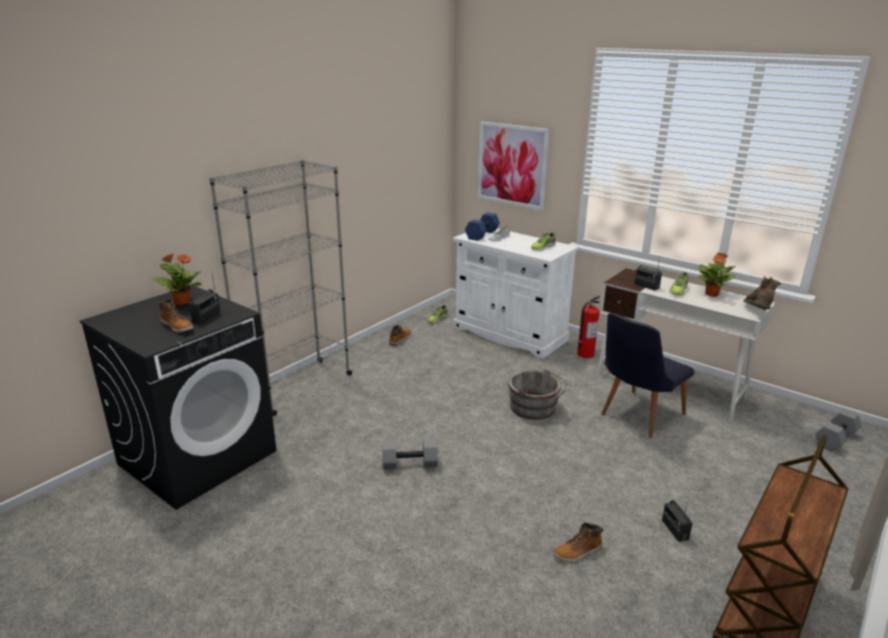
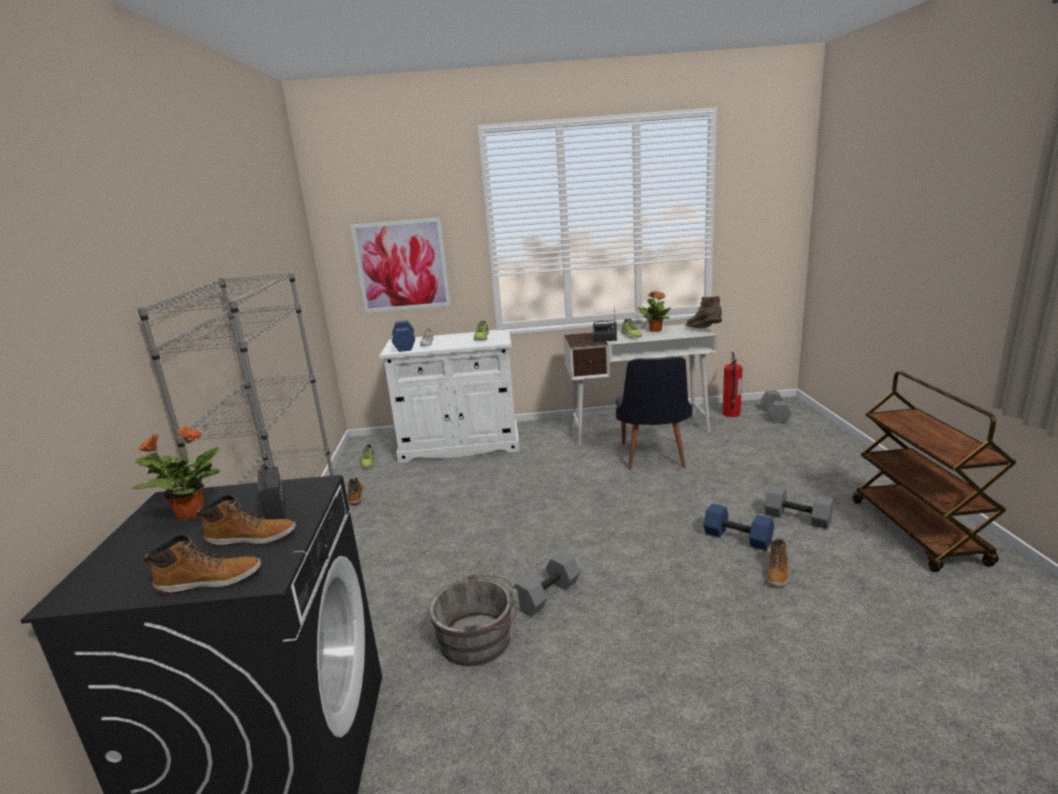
camera: 40 degrees left, 5 degrees down
grey bucket [508,368,567,420] -> grey bucket moved to [429,572,520,666]
fire extinguisher [577,296,600,358] -> fire extinguisher moved to [723,352,743,417]
radio [662,500,693,542] -> grey dumbbell [765,485,833,529]
none -> boot [144,535,261,594]
none -> blue dumbbell [704,504,774,550]

